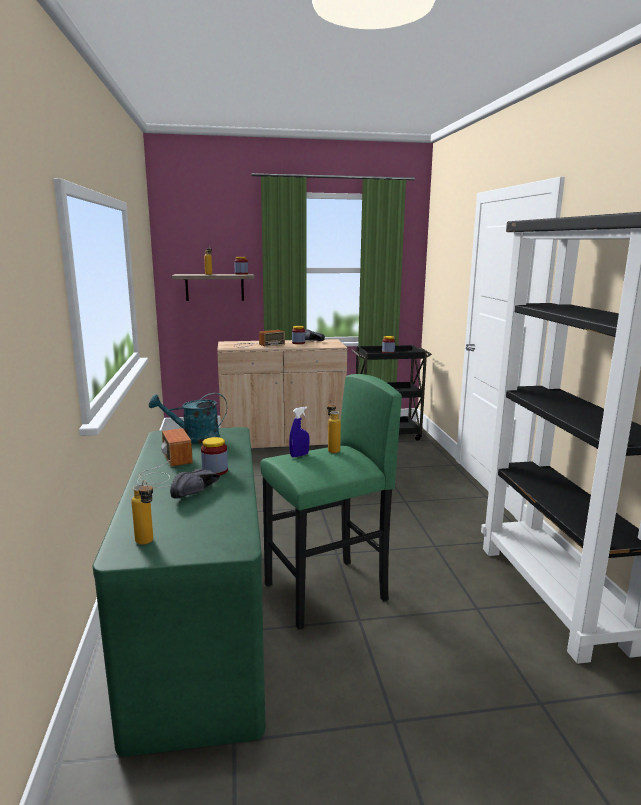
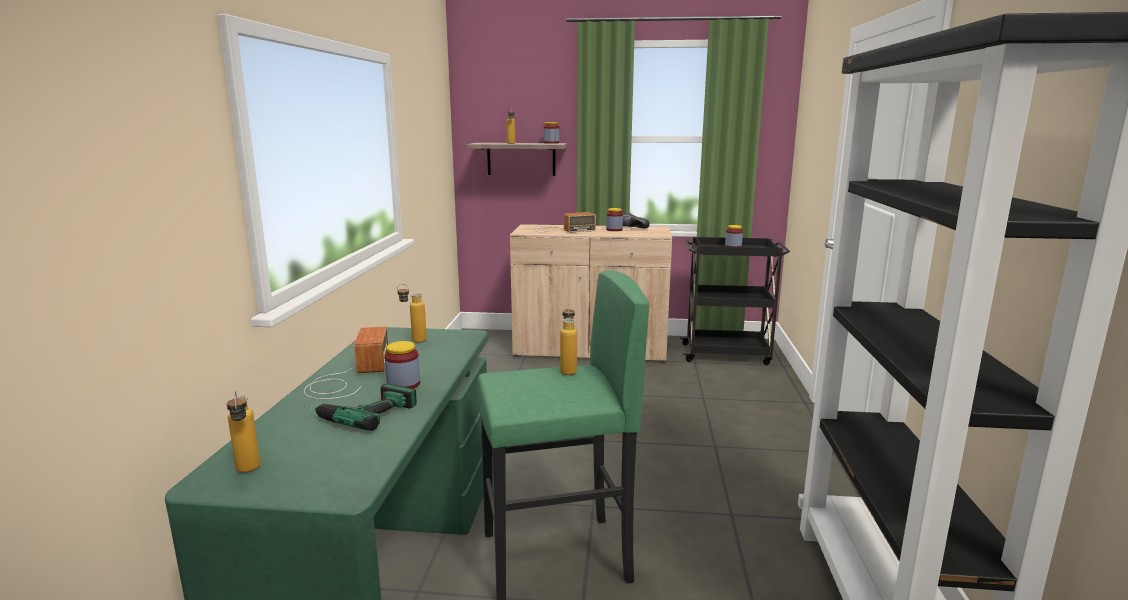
camera: 15 degrees right, 0 degrees up
turquoise watering can [149,393,227,444] -> bottle [397,284,427,342]
black shoe [170,469,220,498] -> power drill [304,384,417,431]
blue spray bottle [289,407,310,457] -> none

